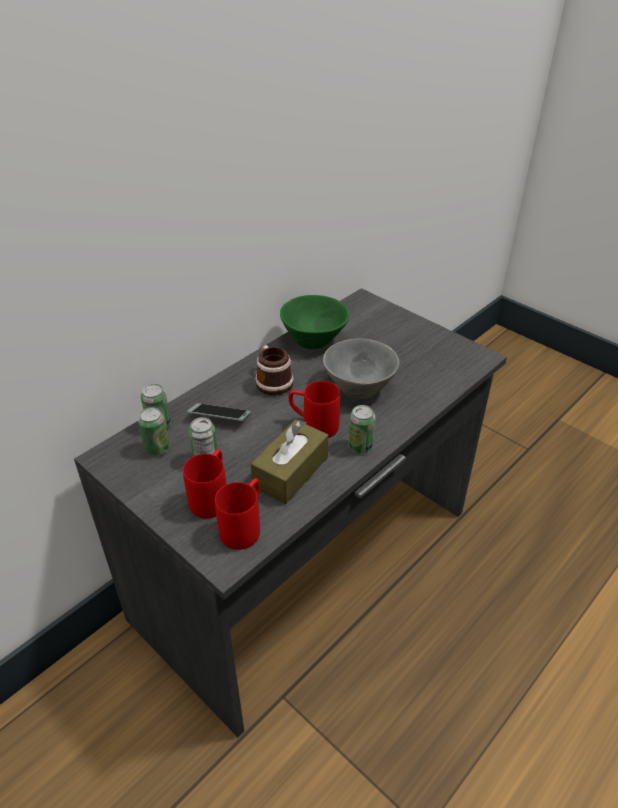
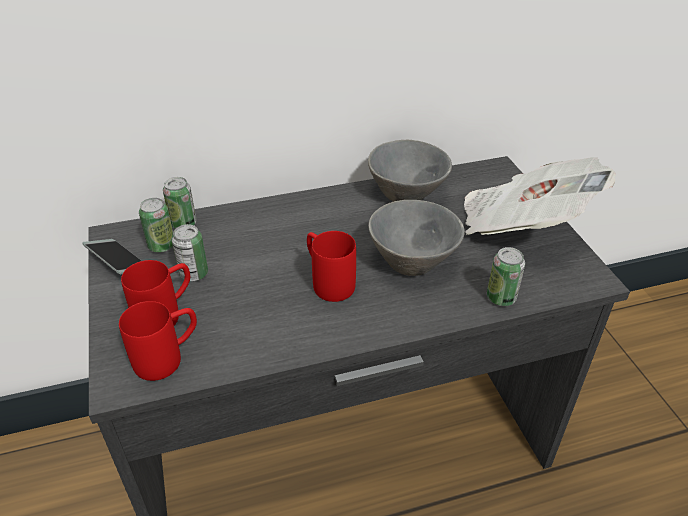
camera: 30 degrees right, 0 degrees up
phone [187,403,251,421] -> phone moved to [82,239,141,274]
brown tissue box [251,420,328,504] -> none
mug [255,345,294,396] -> none
green bowl [280,295,350,349] -> grey bowl [368,140,452,202]
can [348,405,375,454] -> can moved to [487,247,525,306]
none -> newspaper [464,157,616,235]

